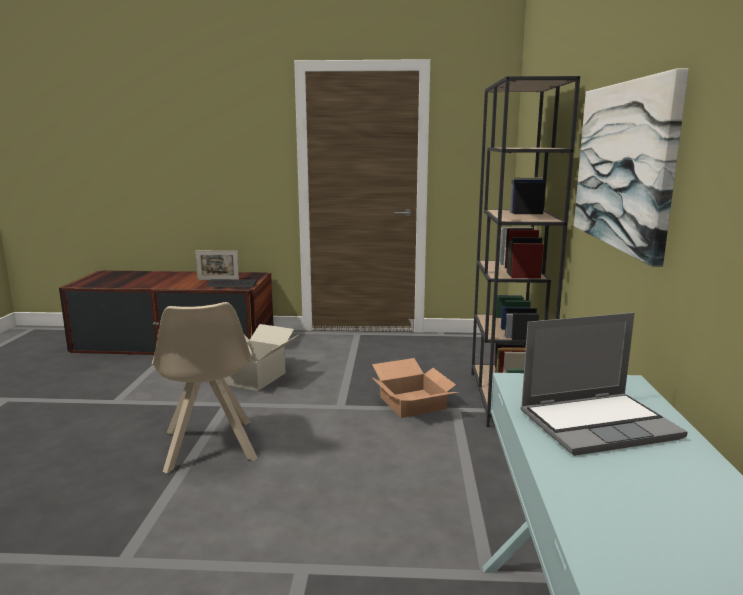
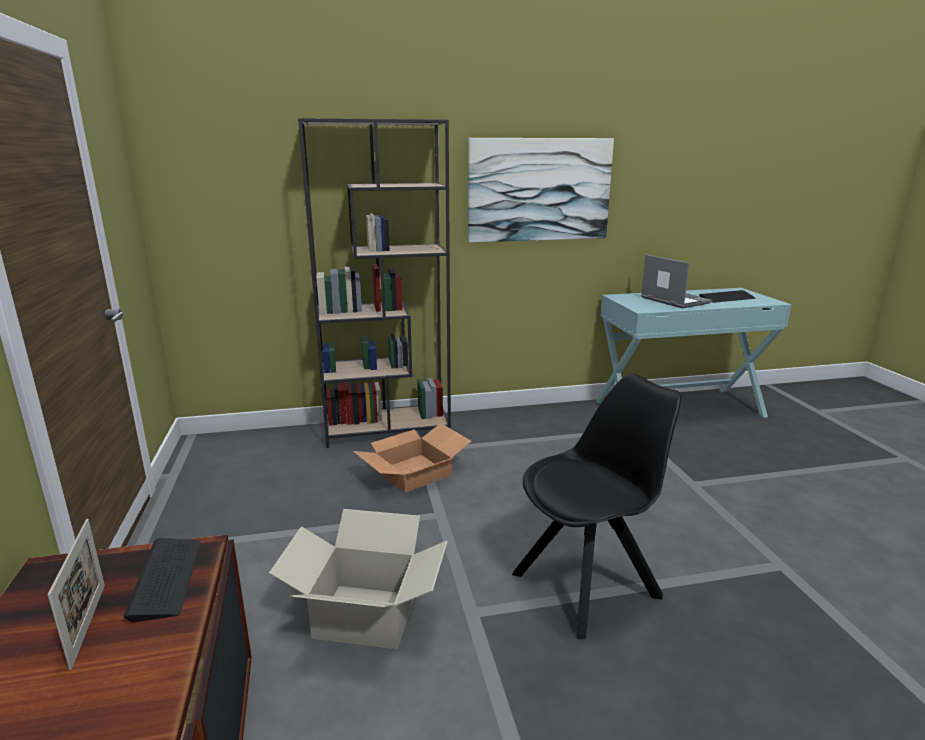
camera: 105 degrees left, 5 degrees up
beige chair [152,302,257,473] -> black chair [512,374,681,639]
none -> keyboard [699,290,755,303]

